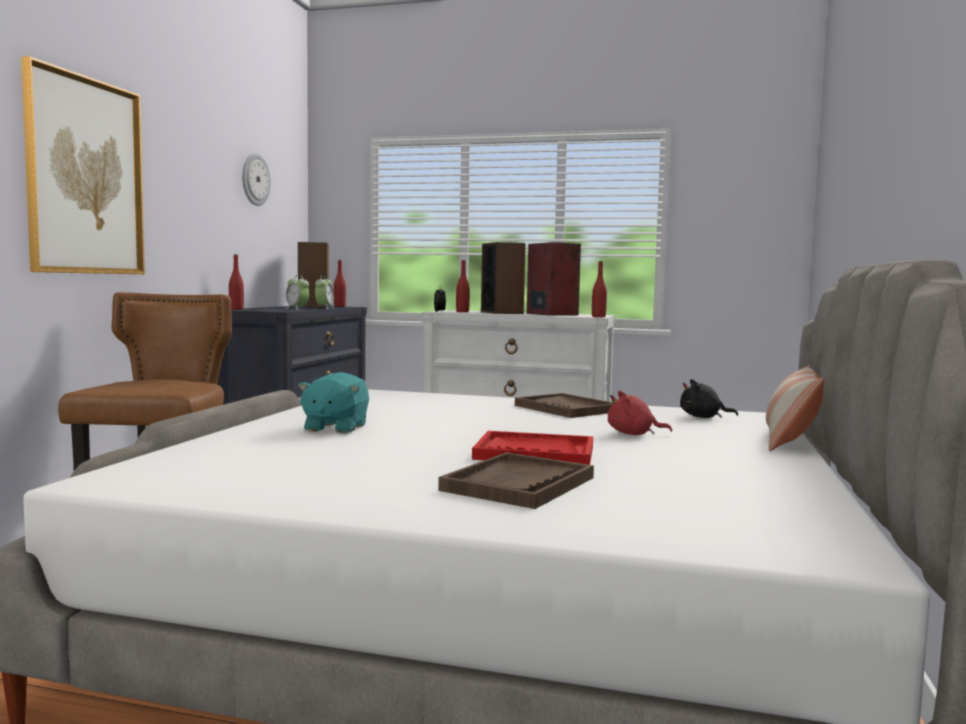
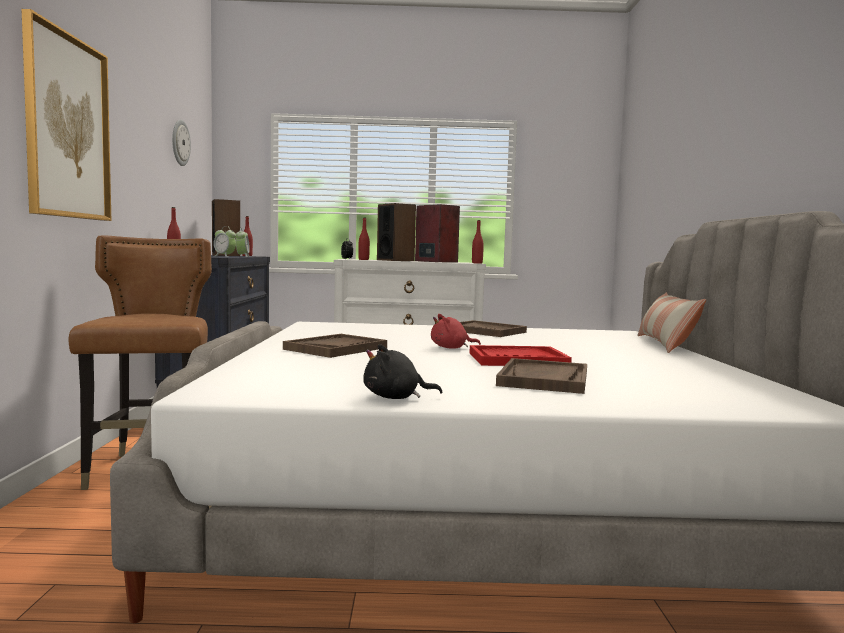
camera: 15 degrees left, 0 degrees up
turquoise plush toy [297,372,369,434] -> brown tray [283,334,387,358]
red plush toy [608,391,672,435] -> red plush toy moved to [431,314,481,349]
black plush toy [680,379,738,418] -> black plush toy moved to [363,344,442,399]

